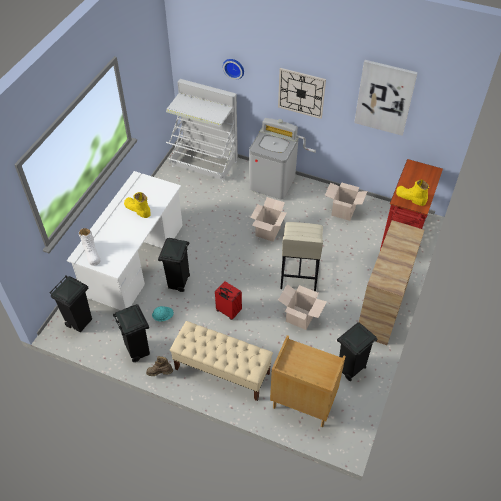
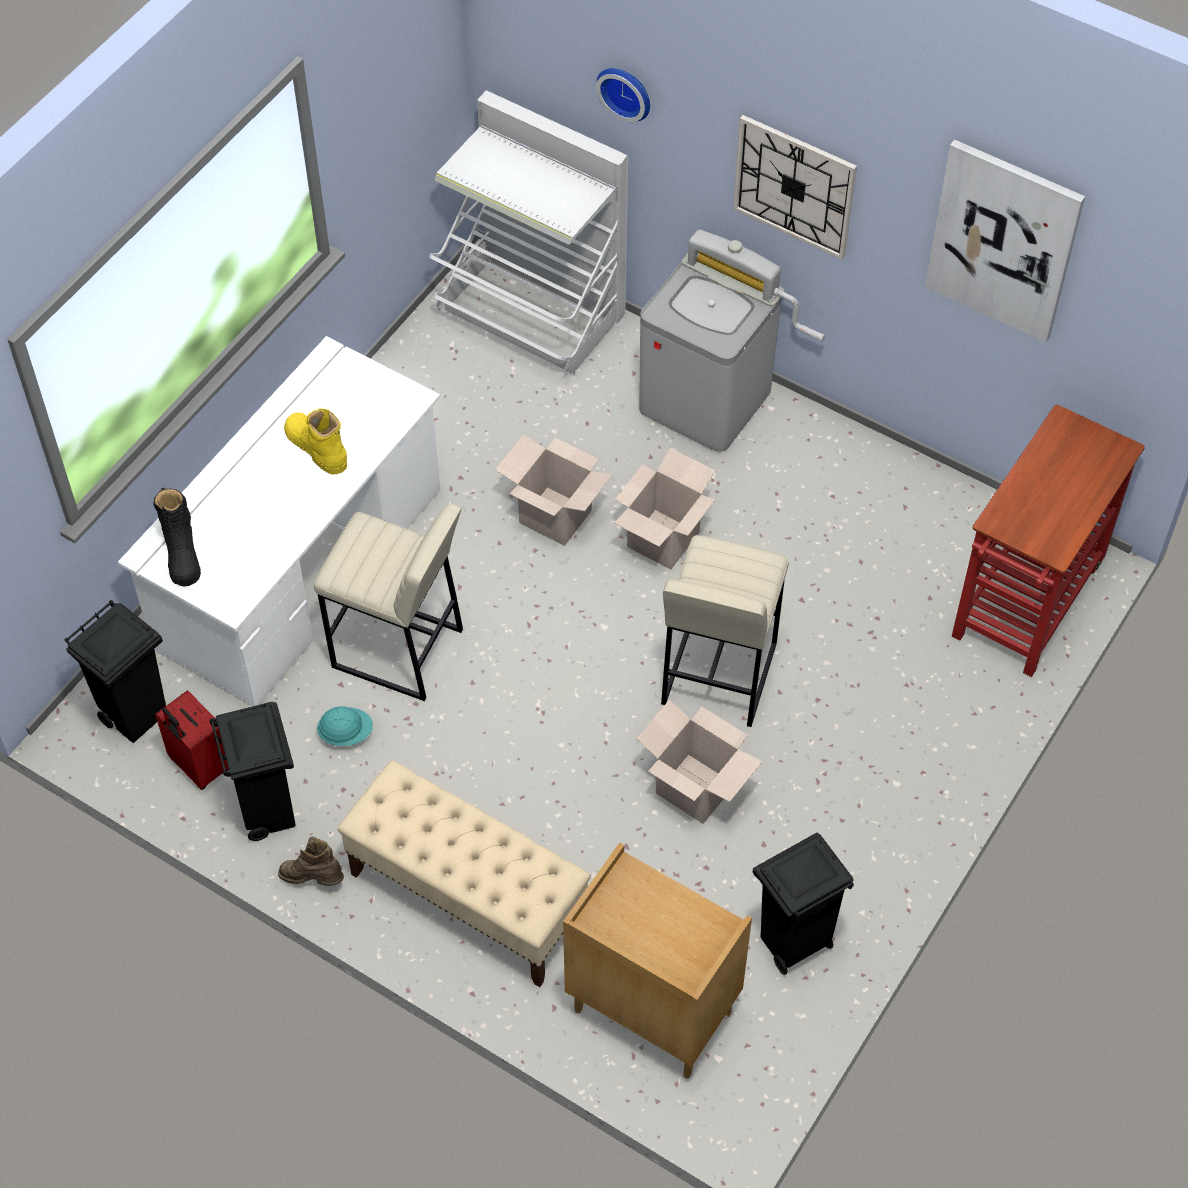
camera: 10 degrees right, 5 degrees up
white boot [79,228,100,266] -> black boot [153,488,201,587]
black trash can [158,238,190,292] -> beige stool [314,504,463,701]
red suitcase [215,281,242,320] -> red suitcase moved to [155,691,229,790]
cardboard box [325,182,367,221] -> cardboard box moved to [495,434,612,546]
brown bookcase [359,220,424,345] -> none
yellow boot [396,180,430,206] -> none

